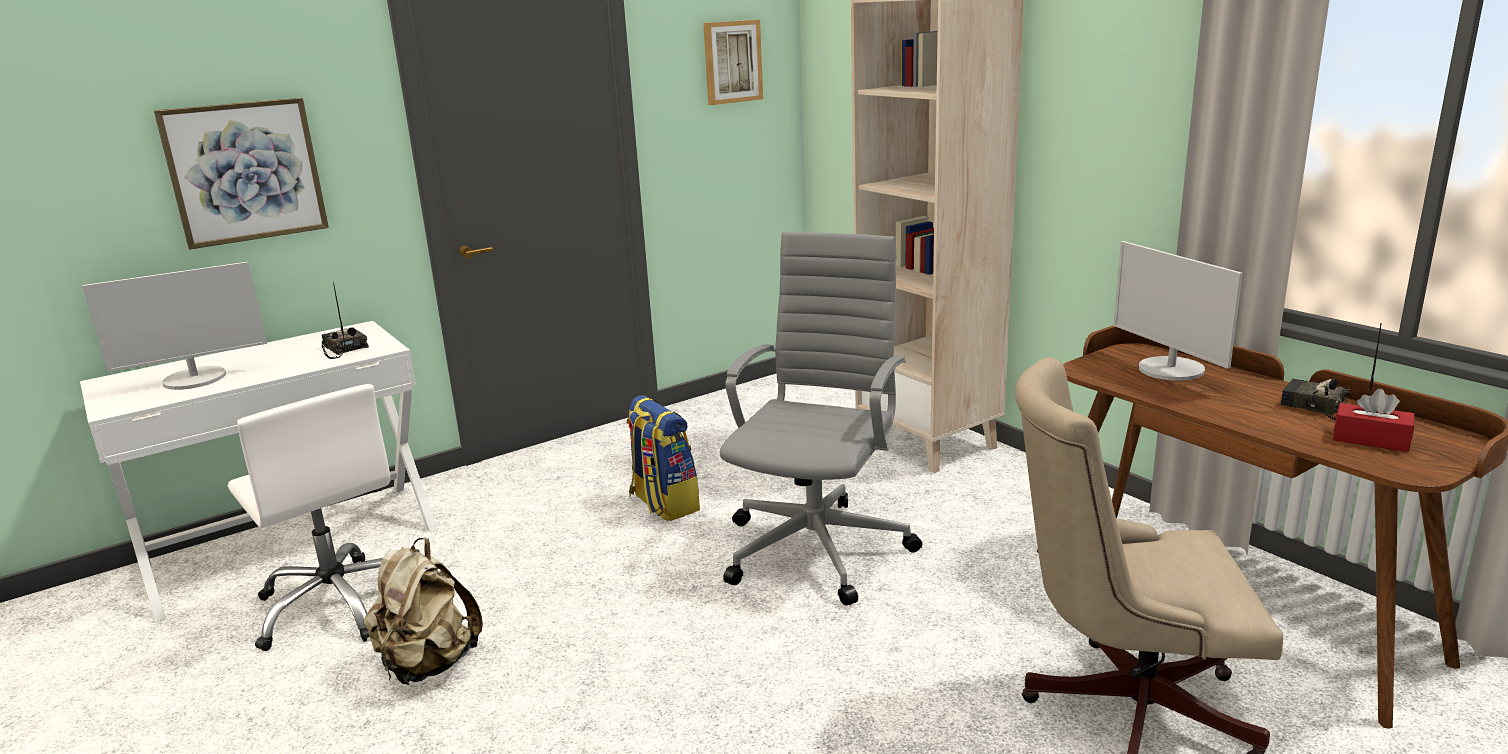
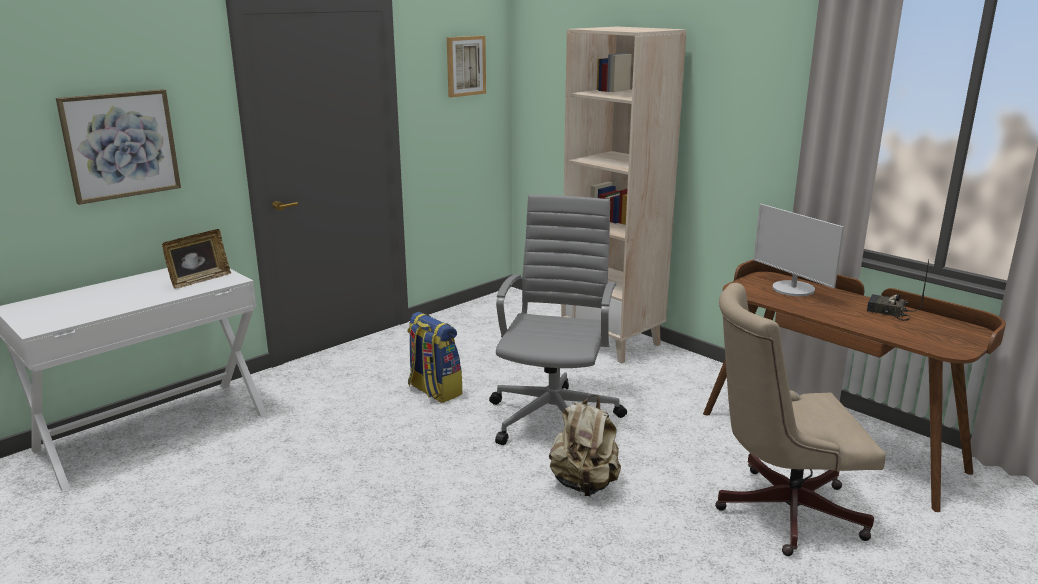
camera: 10 degrees left, 0 degrees up
monitor [82,262,267,390] -> none
white office chair [228,384,390,651] -> none
radio [321,282,369,359] -> picture frame [162,229,231,289]
beige backpack [364,537,483,685] -> beige backpack moved to [549,395,621,496]
red tissue box [1333,389,1415,452] -> none

